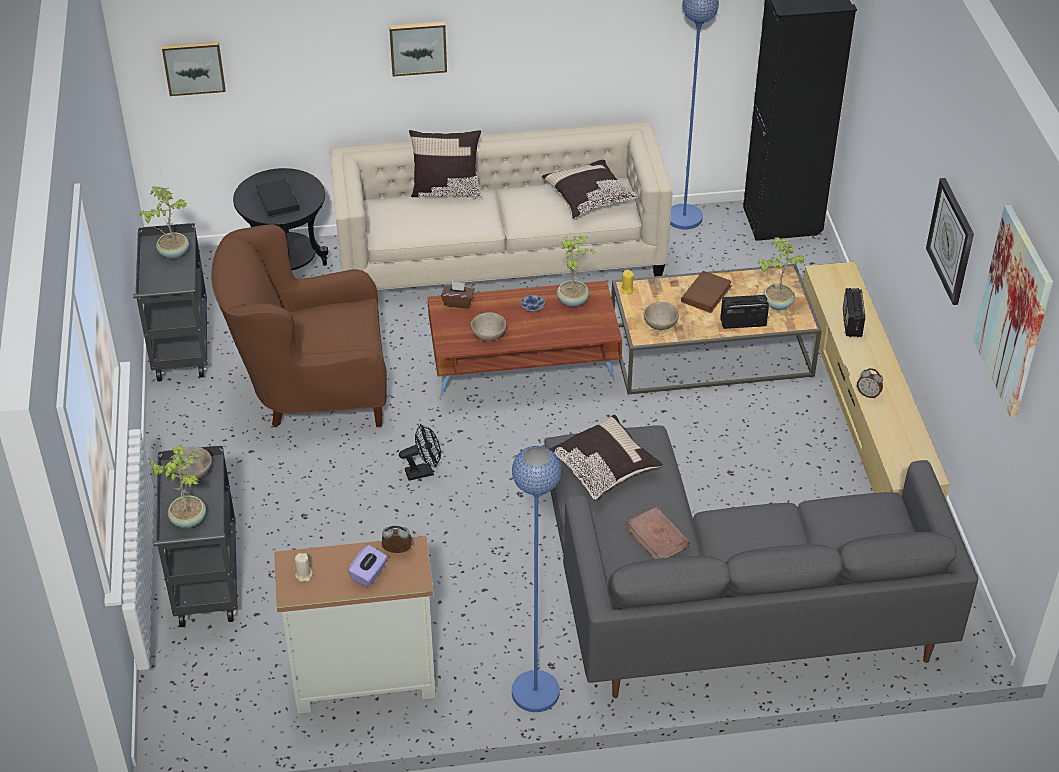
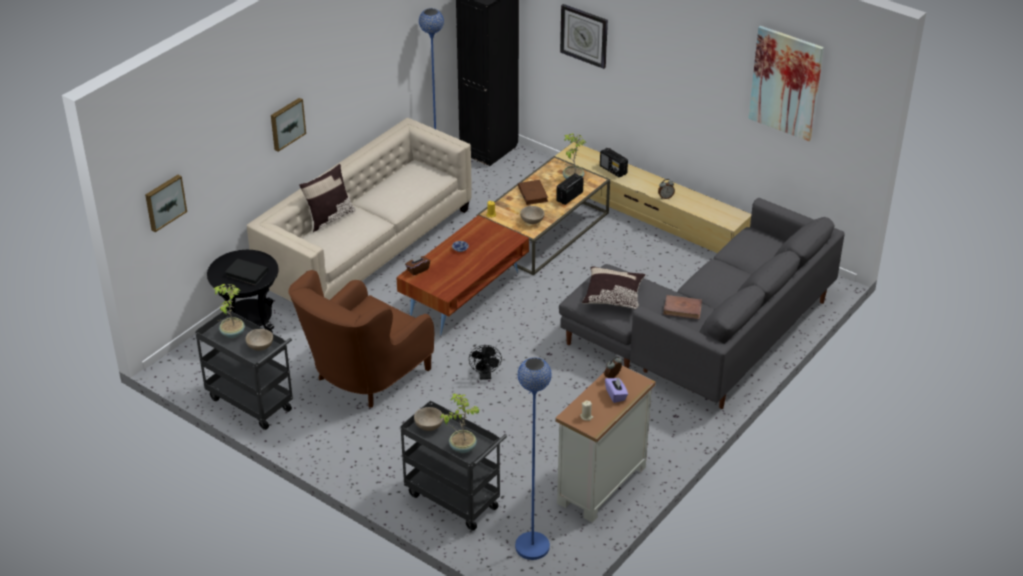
camera: 45 degrees left, 5 degrees down
black fan [399,424,441,481] -> black fan turned 150 degrees clockwise [469,345,502,380]
beige bowl [471,312,506,341] -> beige bowl moved to [245,329,273,351]
blue floor lamp [512,446,561,712] -> blue floor lamp moved to [515,357,552,560]
pillow [541,160,638,219] -> none
potted plant [557,236,596,307] -> none
wall clock [926,178,974,305] -> wall clock moved to [560,4,608,69]

